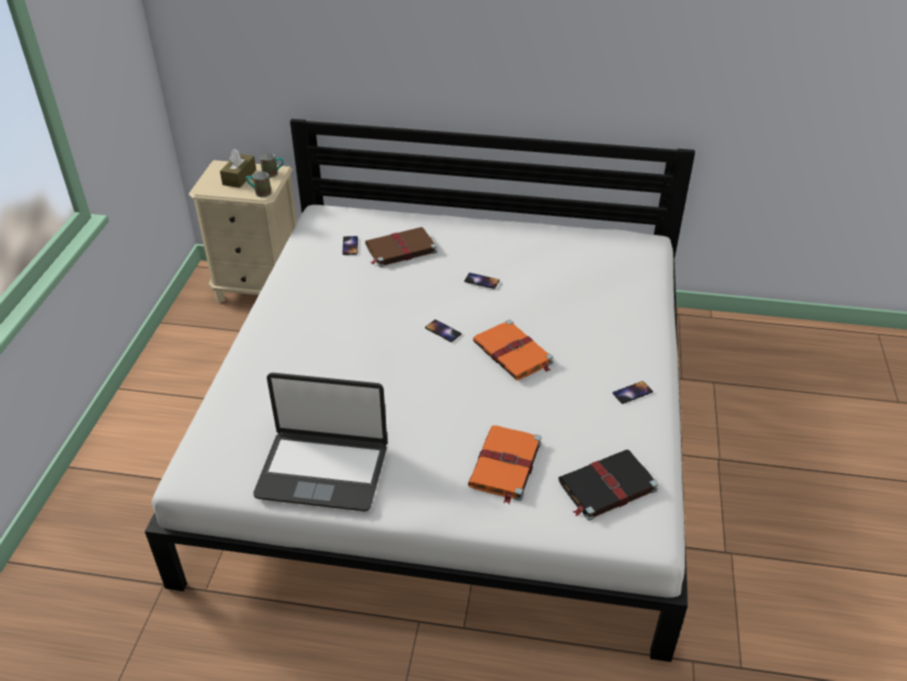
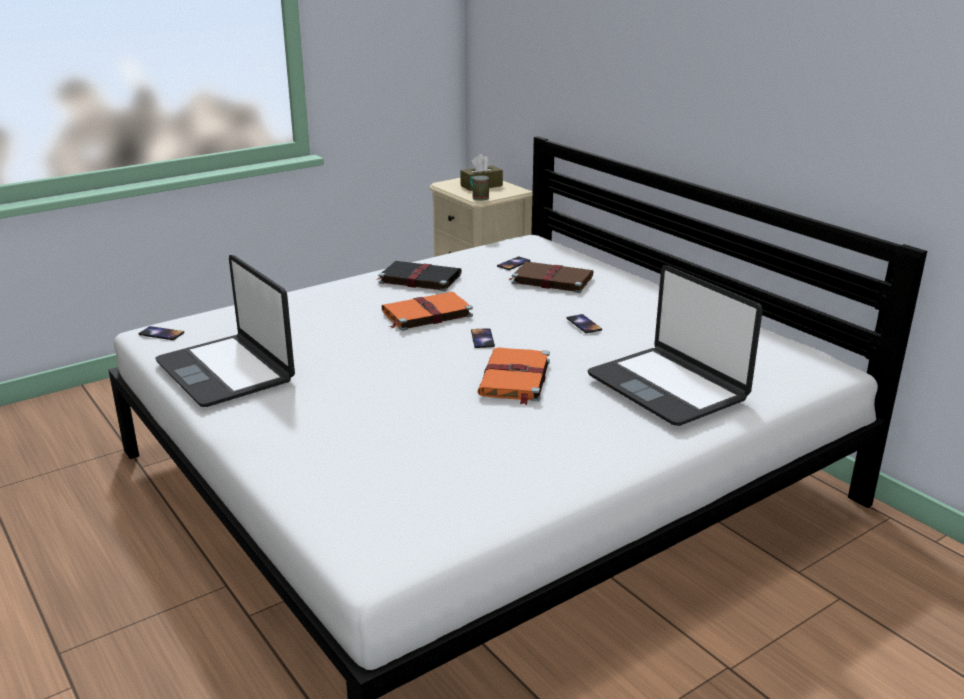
camera: 45 degrees right, 15 degrees down
mug [260,153,283,178] -> none
orange book [468,425,541,504] -> orange book moved to [382,292,473,331]
black book [559,449,658,521] -> black book moved to [377,261,461,292]
phone [613,381,653,404] -> phone moved to [139,326,184,340]
none -> laptop [587,265,763,426]

